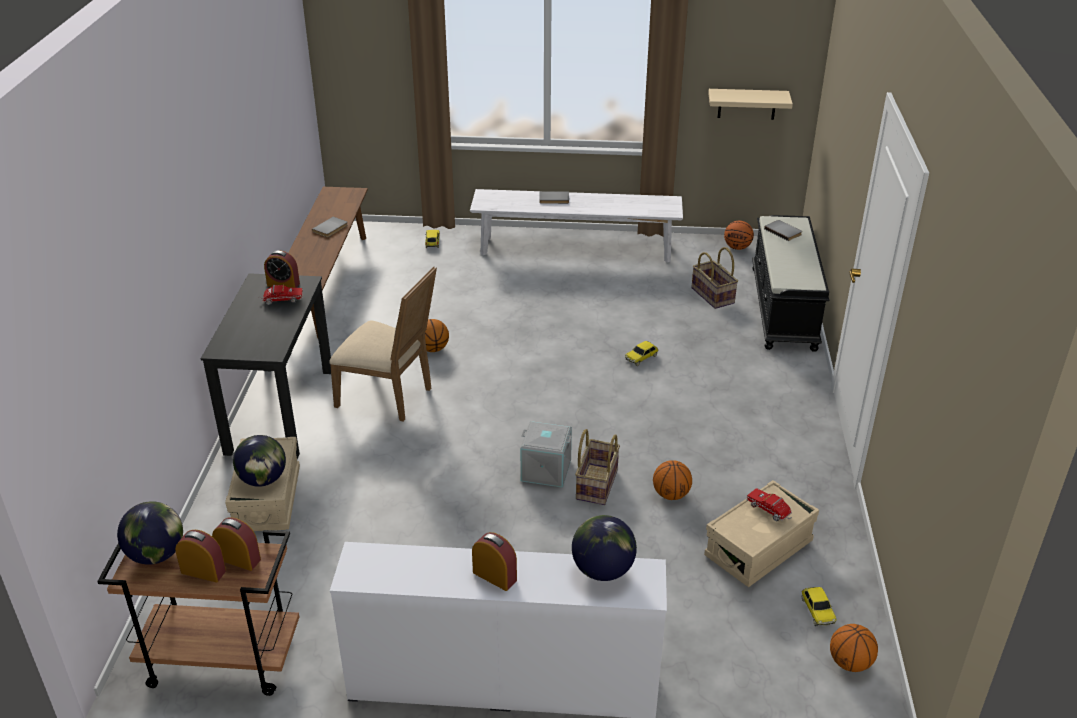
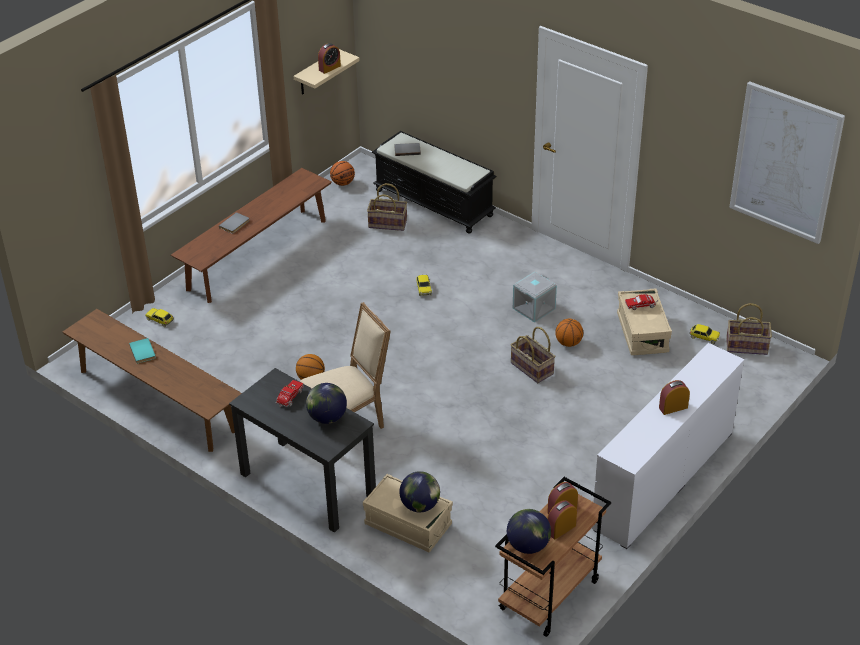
camera: 55 degrees left, 5 degrees up
alarm clock [264,251,300,288] -> alarm clock moved to [318,43,341,74]
grey book [312,217,348,237] -> turquoise book [129,338,156,364]
white bench [470,189,683,263] -> brown bench [171,168,332,303]
grey storage box [520,421,572,488] -> grey storage box moved to [513,272,557,323]
globe [572,515,637,581] -> globe moved to [306,383,347,424]
basketball [830,624,878,672] -> basket [726,303,772,355]
none -> picture [729,81,845,244]

